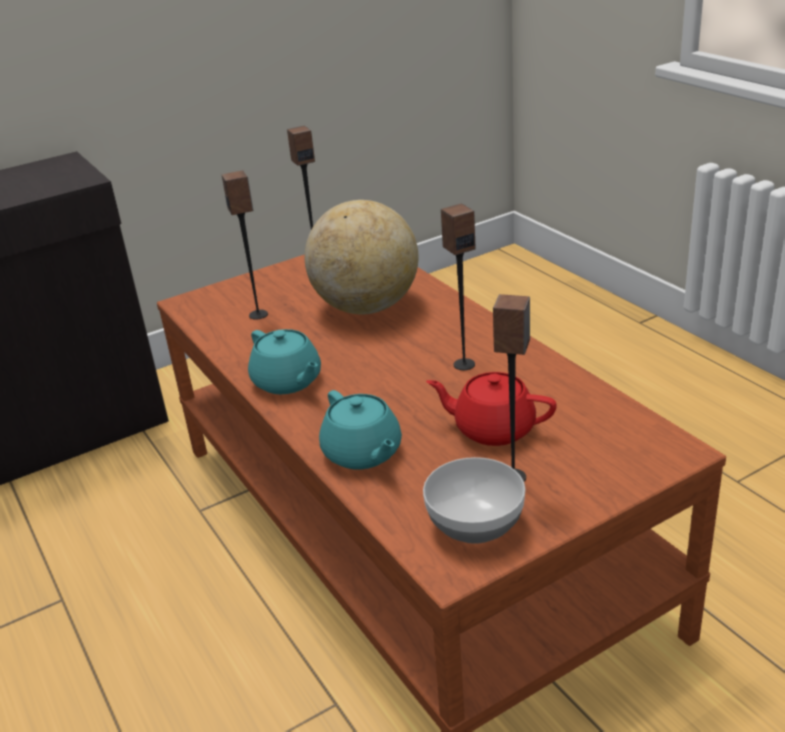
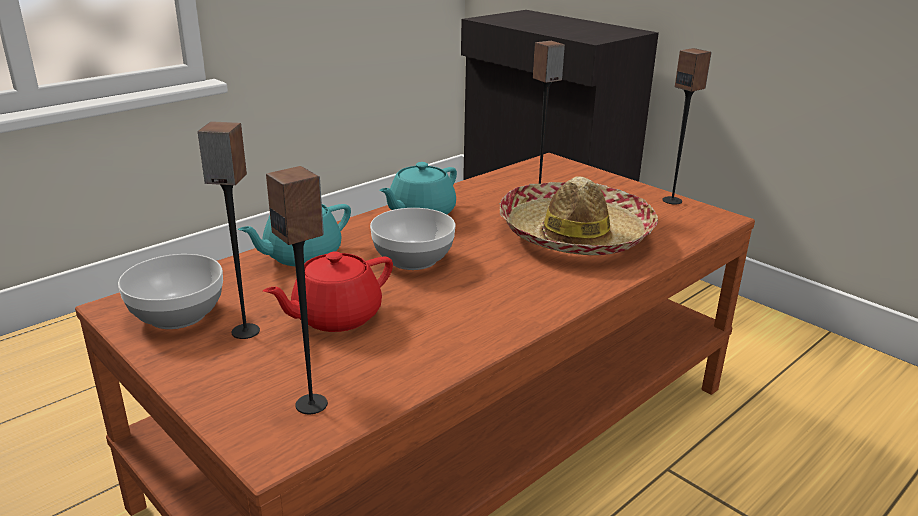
camera: 75 degrees right, 5 degrees down
globe [305,200,418,314] -> hat [499,177,658,255]
red teapot [426,372,557,446] -> red teapot turned 135 degrees counterclockwise [263,252,393,332]
speaker [441,203,476,370] -> speaker moved to [266,166,328,414]
none -> bowl [370,208,456,270]

